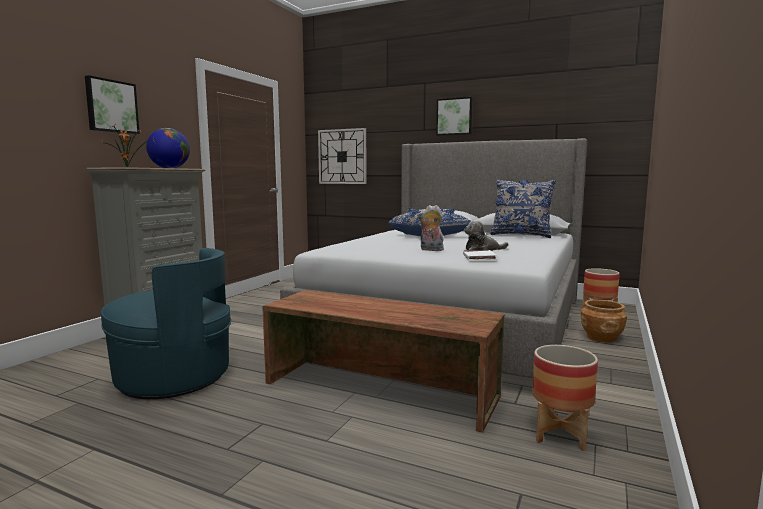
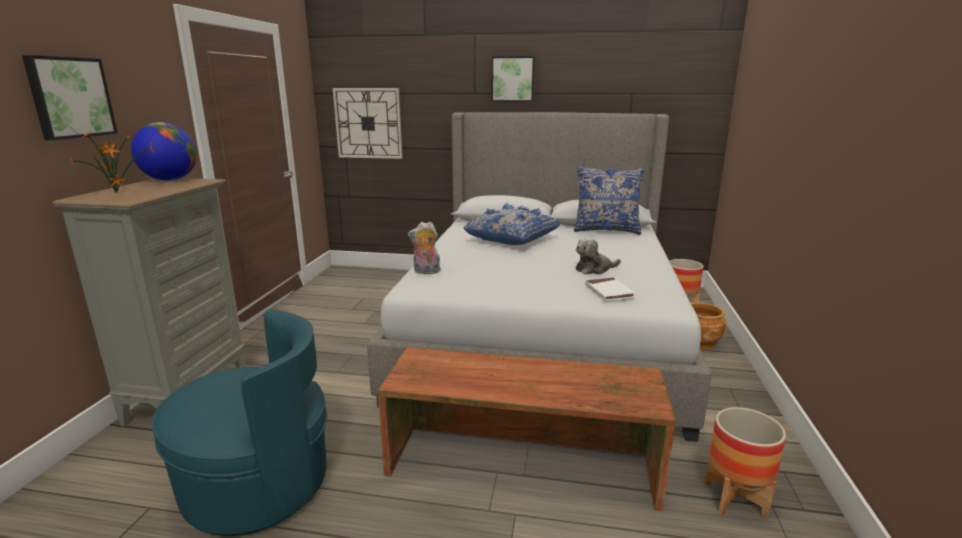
camera: 15 degrees left, 10 degrees up
plush toy [417,205,445,251] -> plush toy moved to [408,222,441,274]

